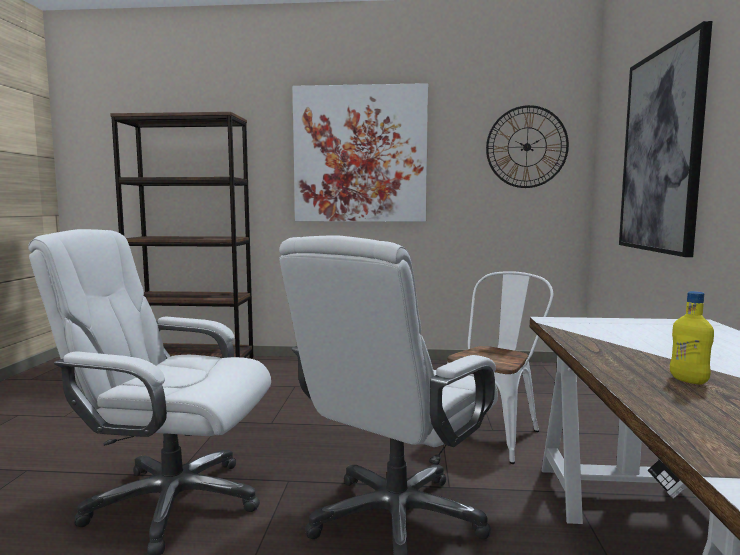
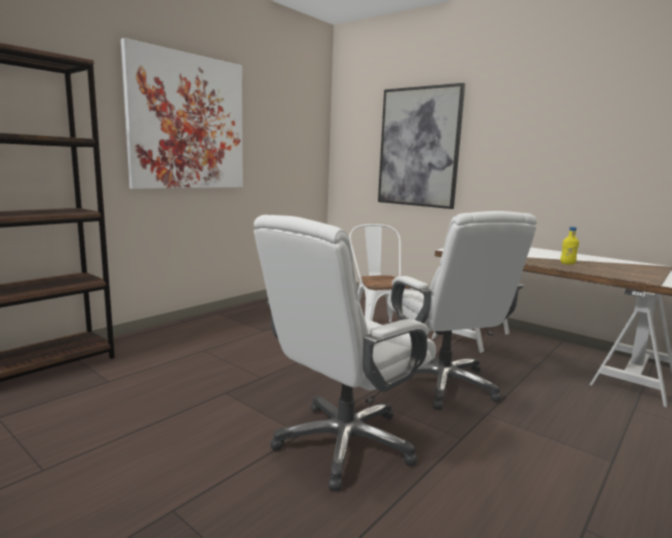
camera: 55 degrees left, 5 degrees up
wall clock [486,105,569,188] -> none

